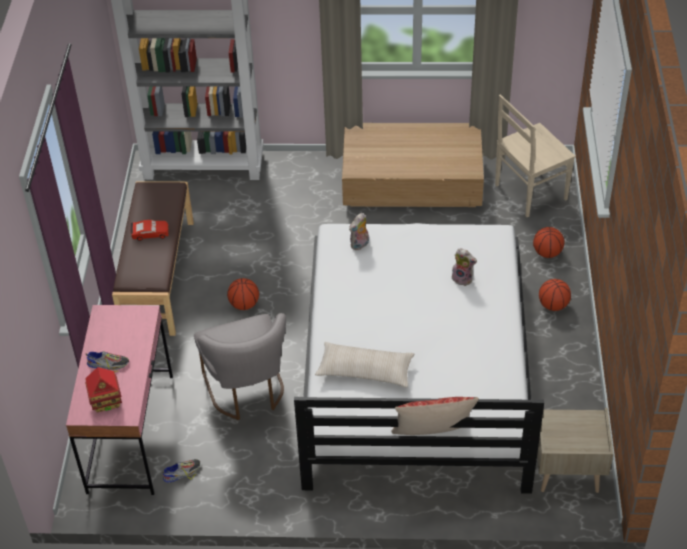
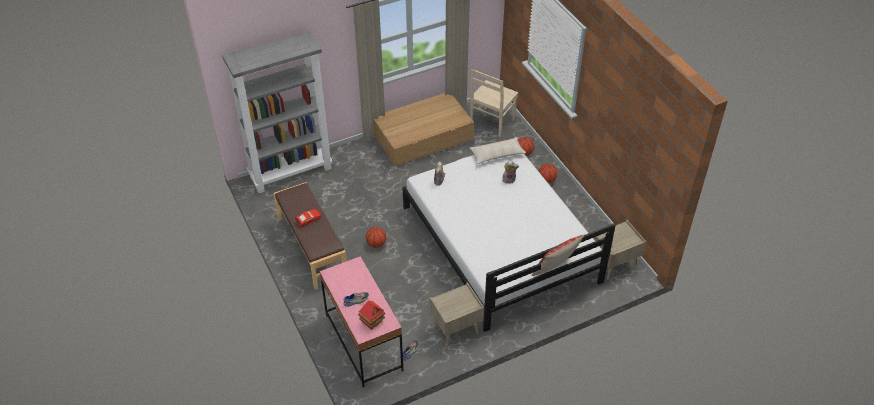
camera: 30 degrees left, 0 degrees up
grey chair [194,313,286,420] -> none
beige pillow [315,342,414,387] -> beige pillow moved to [470,137,526,164]
none -> beige nightstand [430,282,484,346]

